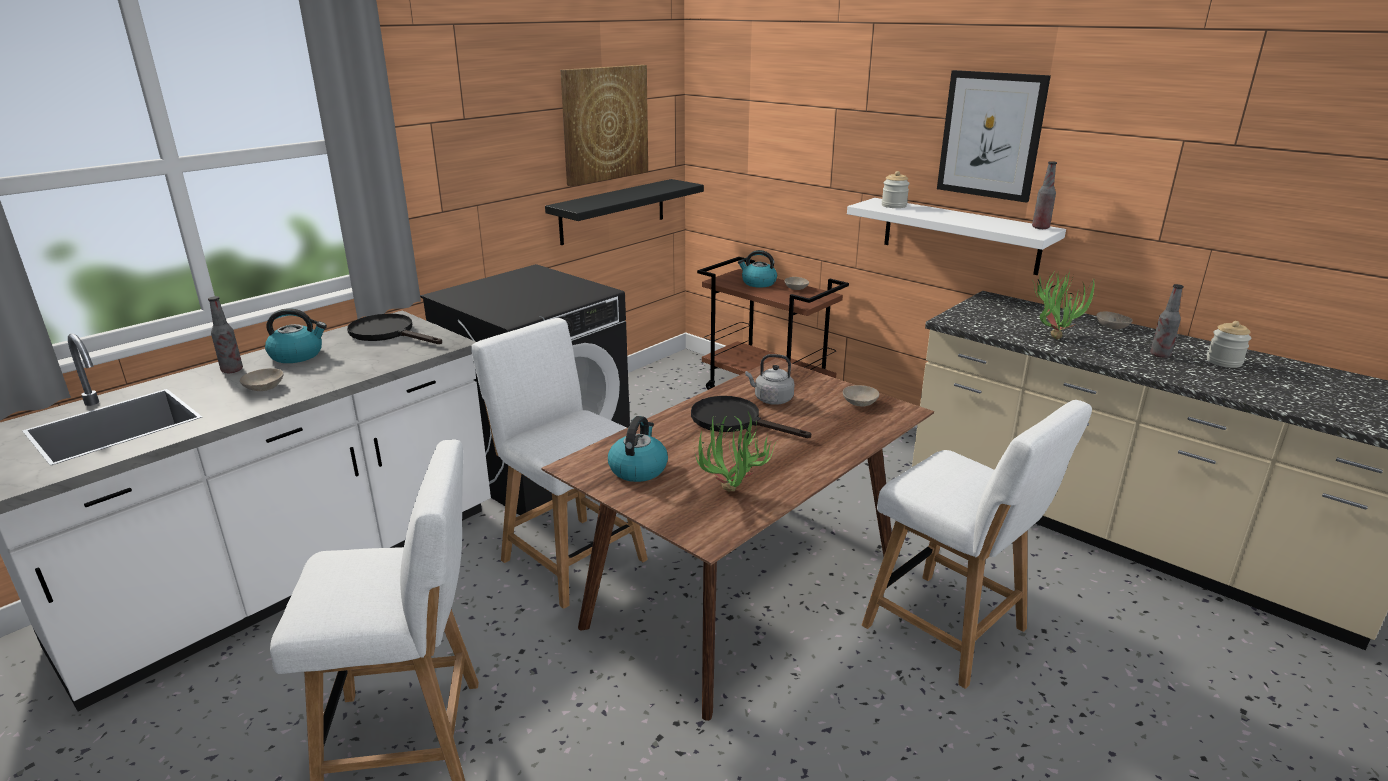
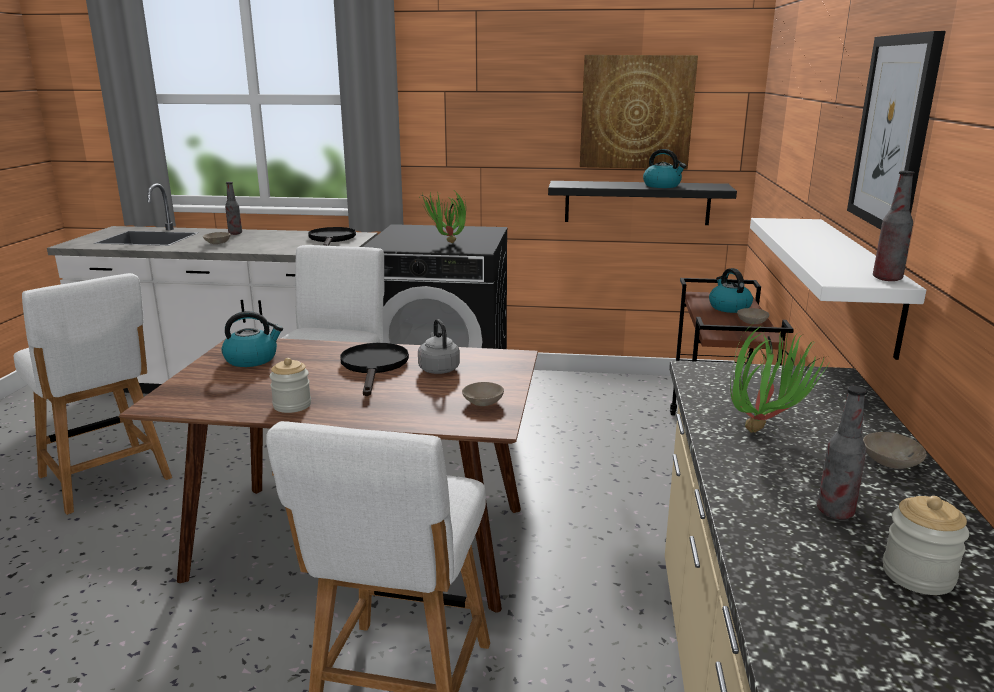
camera: 55 degrees right, 5 degrees down
kettle [265,308,327,363] -> kettle moved to [643,149,686,188]
potted plant [694,410,777,492] -> potted plant moved to [419,192,466,243]
jar [882,171,910,208] -> jar moved to [269,358,311,413]

